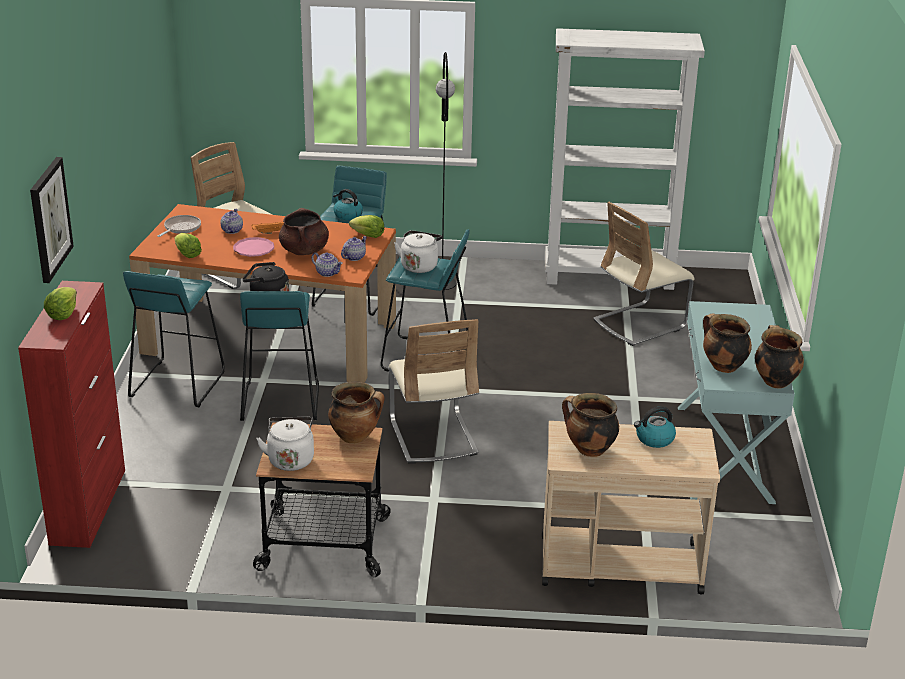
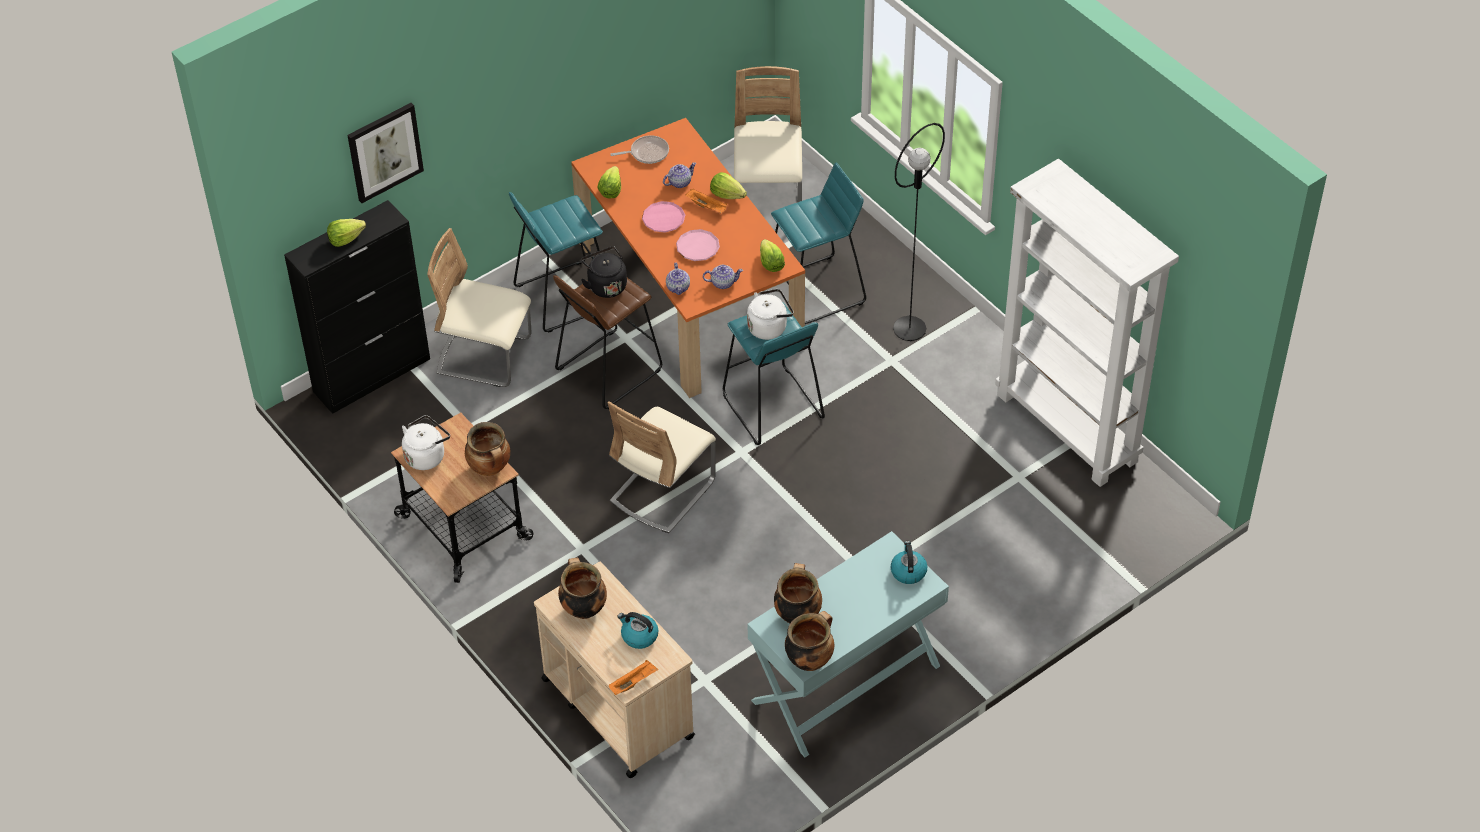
camera: 50 degrees right, 20 degrees up
red cabinet [18,281,125,548] -> black cabinet [284,200,430,414]
turquoise stool [240,291,319,421] -> brown stool [553,275,662,409]
brown cooking pot [279,208,329,255] -> pink plate [676,229,720,261]
kettle [333,189,363,220] -> kettle moved to [891,541,927,584]
beige chair [593,202,694,346] -> beige chair moved to [427,228,532,387]
none -> orange tray [609,660,658,695]
none -> lettuce [710,172,747,199]

